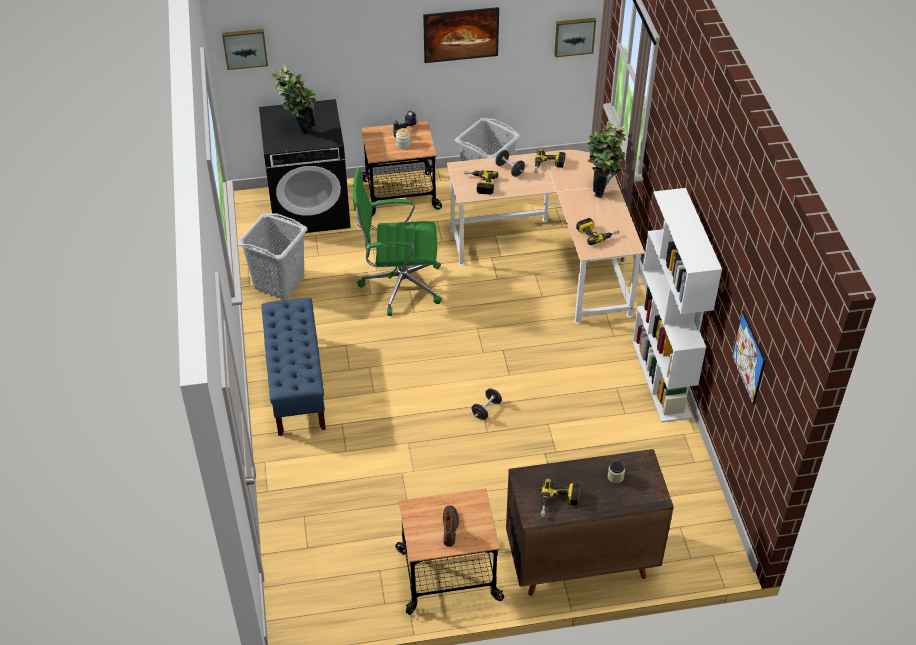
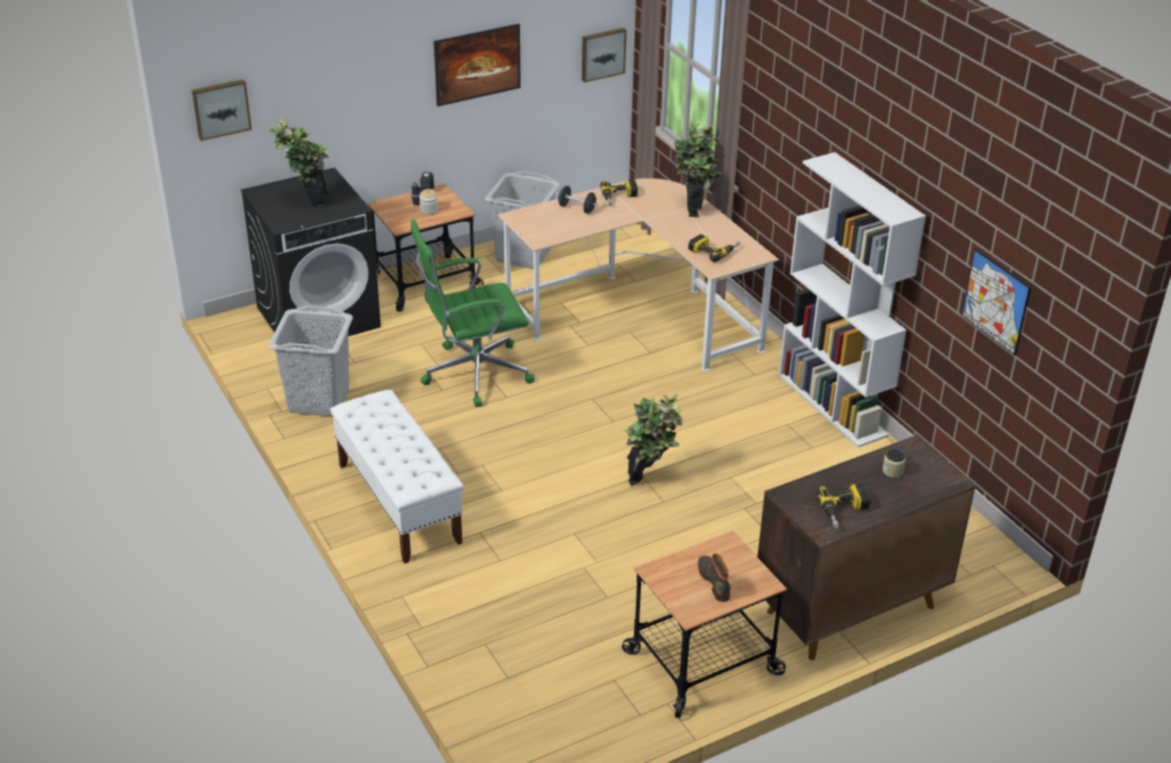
camera: 20 degrees left, 10 degrees down
blue bench [261,298,326,436] -> white bench [330,390,464,564]
power drill [464,170,498,195] -> none
black dumbbell [472,389,502,420] -> potted plant [624,394,684,486]

